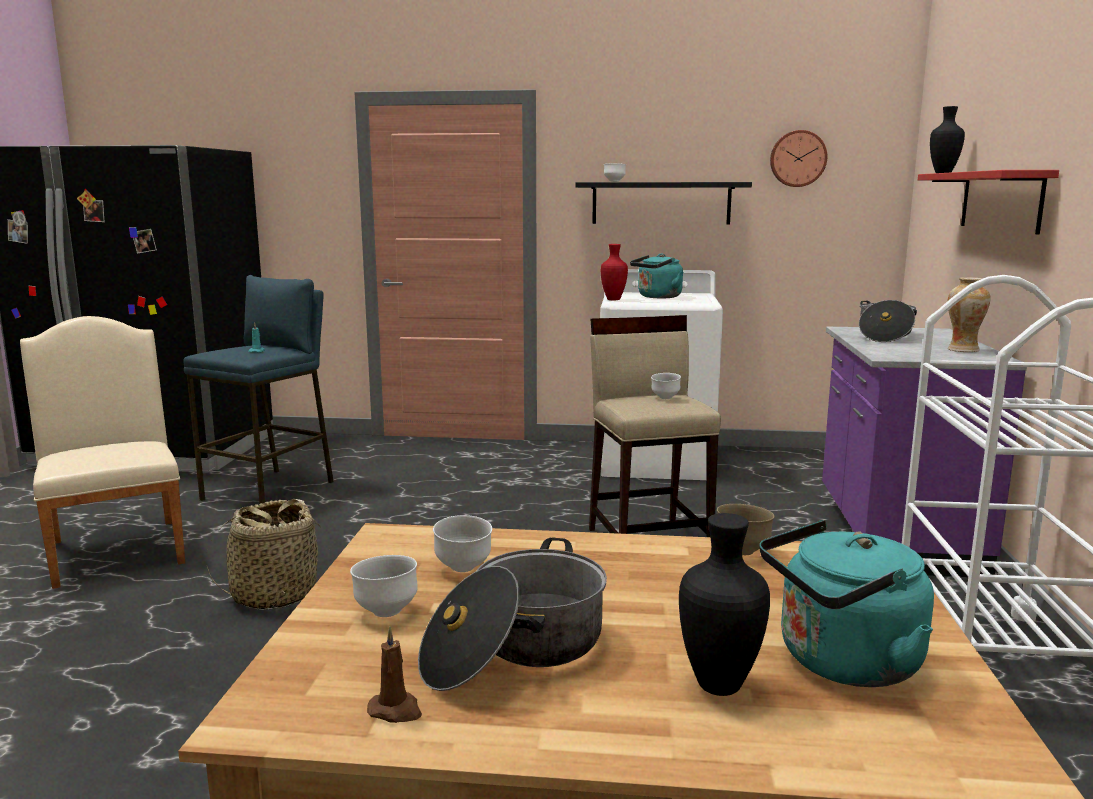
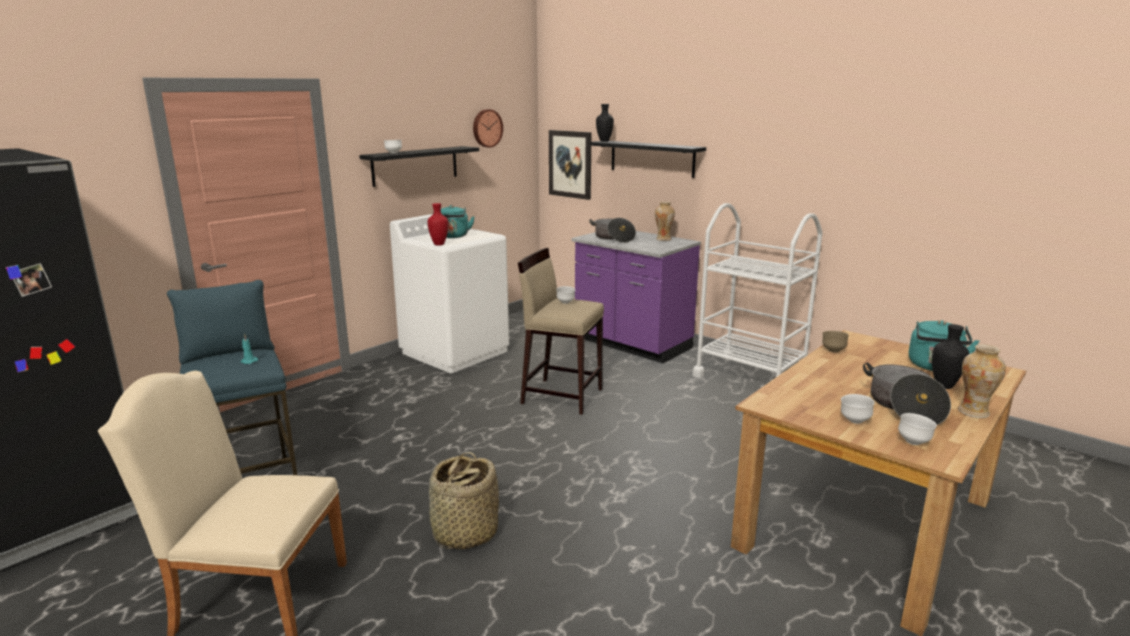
camera: 55 degrees left, 5 degrees up
brown candle [367,627,422,723] -> none
white bowl [433,515,492,572] -> white bowl moved to [898,413,937,445]
red shelf [918,170,1059,235] -> black shelf [590,141,706,178]
none -> picture [549,130,592,200]
none -> vase [958,344,1006,418]

